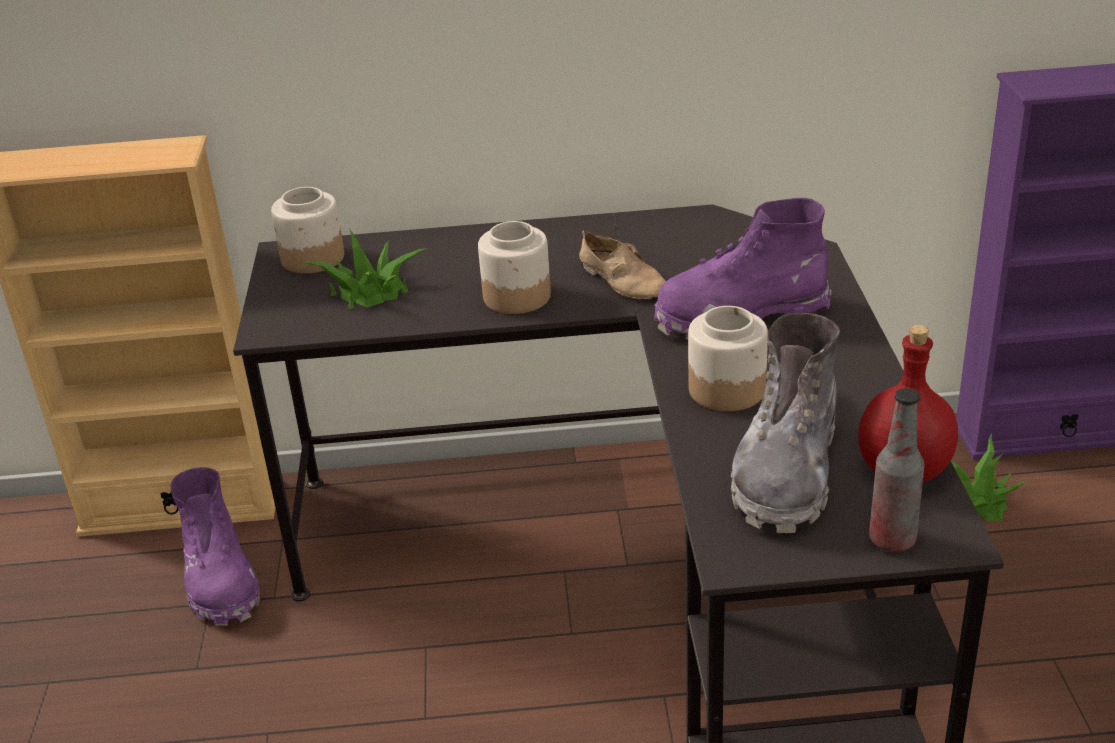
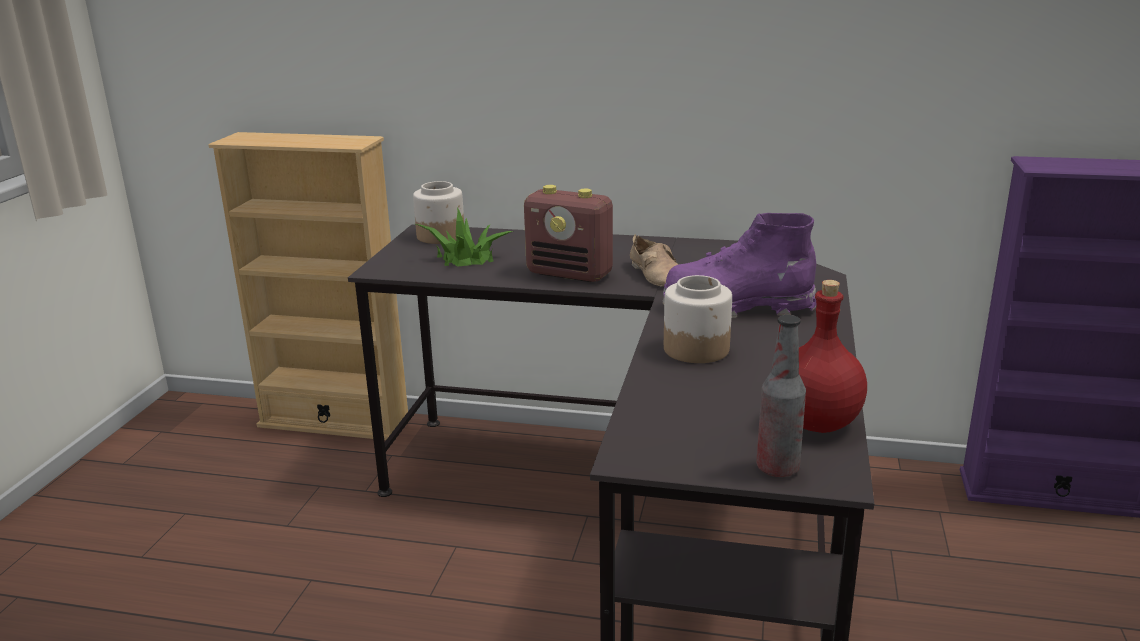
camera: 15 degrees right, 10 degrees down
purple boot [170,467,260,626] -> none
jar [478,221,551,314] -> radio [524,185,613,282]
grey boot [731,313,840,533] -> none
potted plant [951,433,1026,522] -> none

